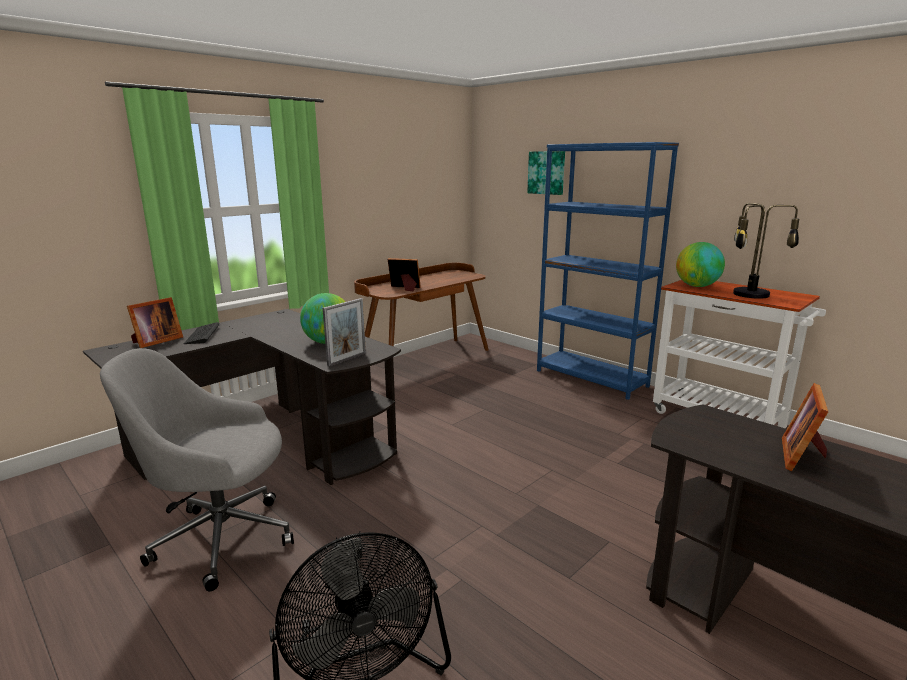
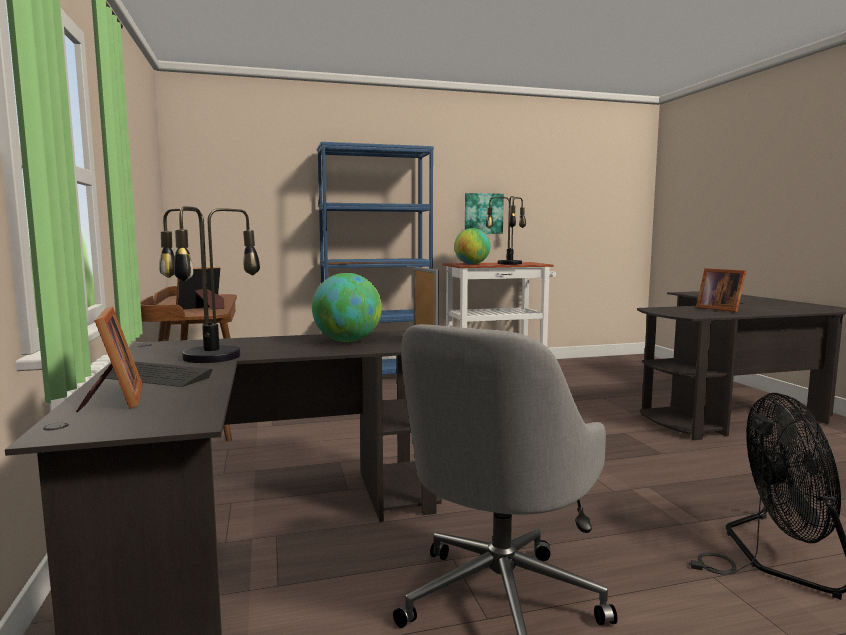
camera: 60 degrees left, 10 degrees down
picture [527,151,565,195] -> picture moved to [465,193,504,234]
none -> table lamp [159,206,260,363]

